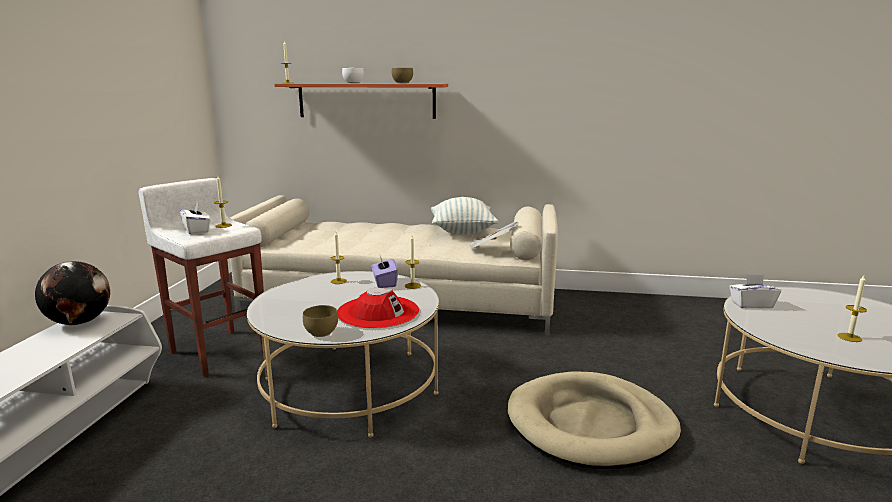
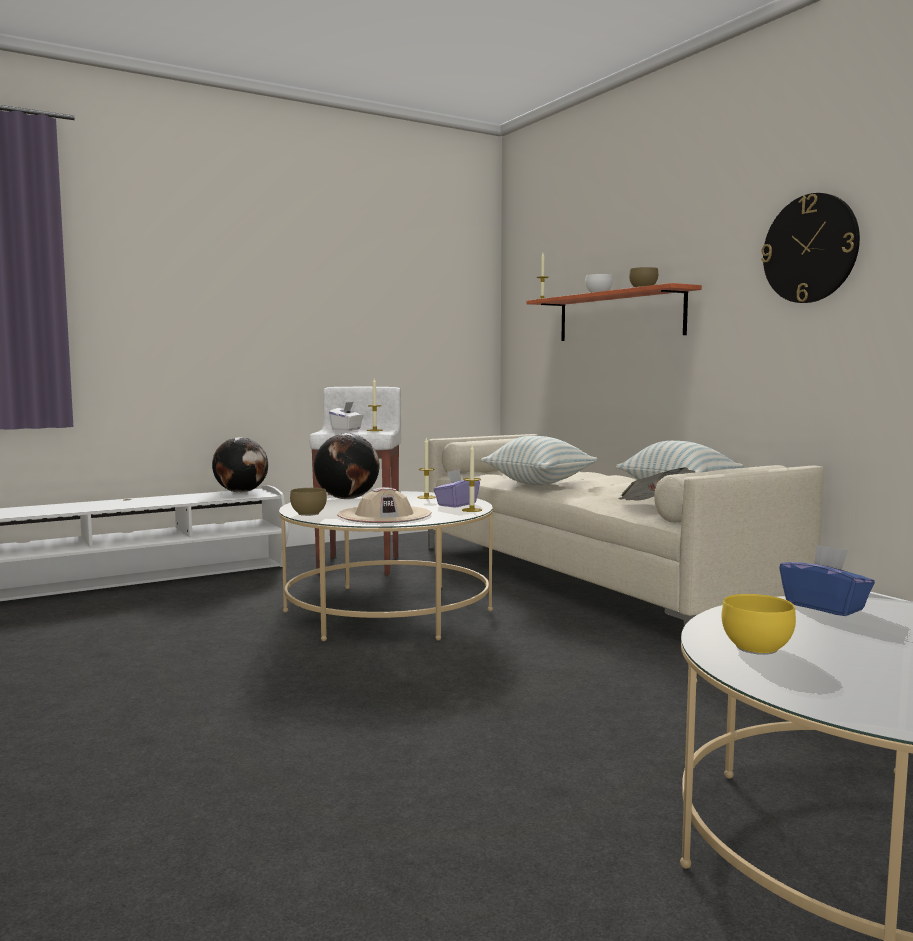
camera: 50 degrees right, 10 degrees down
red hat [337,288,419,328] -> beige hat [337,487,431,523]
beige dog bed [508,371,681,469] -> none
white tissue box [729,274,781,309] -> blue tissue box [779,544,875,616]
candle [838,275,867,342] -> none
none -> globe [314,433,380,499]
none -> pillow [481,436,598,485]
none -> yellow bowl [722,594,796,655]
none -> wall clock [761,193,860,303]

